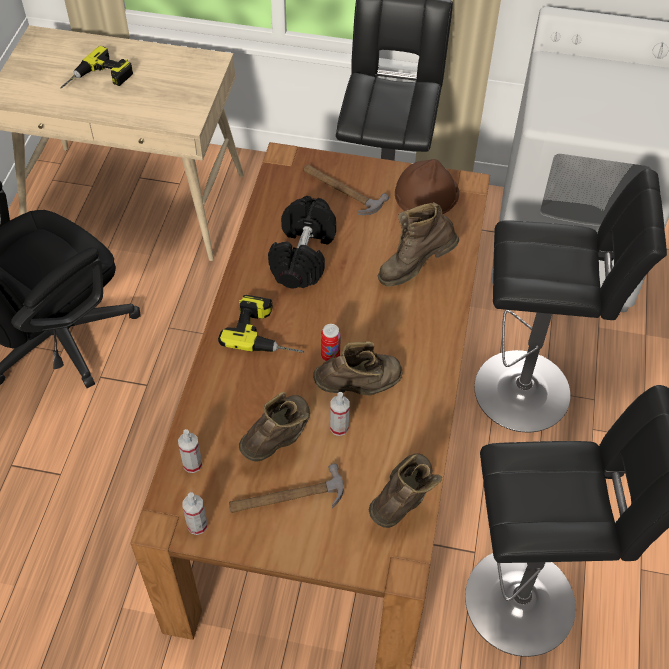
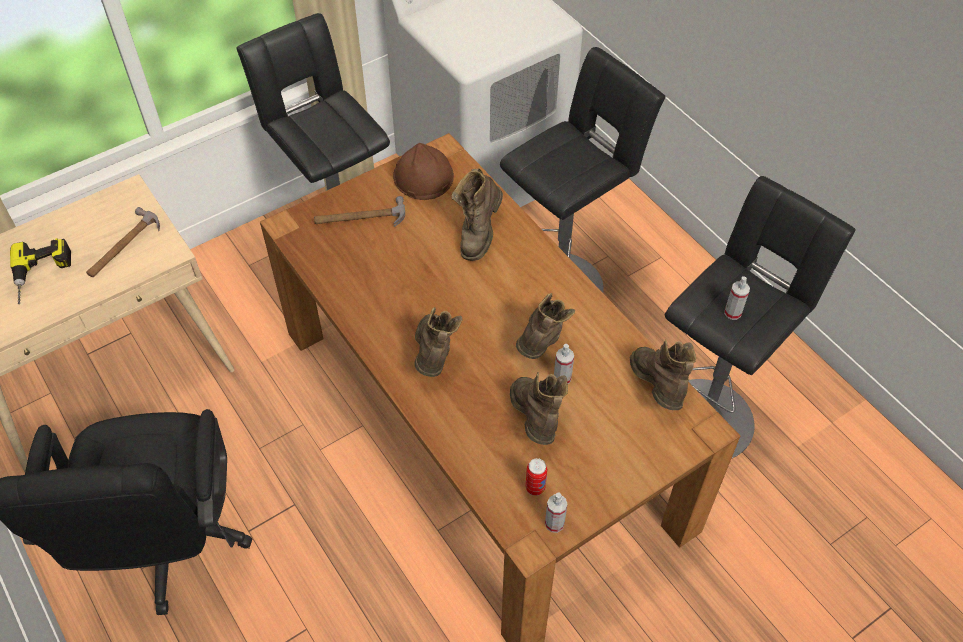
camera: 45 degrees left, 0 degrees up
spray bottle [178,429,202,473] -> spray bottle moved to [724,276,750,320]
power drill [218,295,304,353] -> brown boot [415,307,462,377]
hammer [229,464,344,513] -> hammer moved to [86,207,160,277]
black dumbbell [268,196,336,289] -> none
can [321,324,341,361] -> can moved to [525,458,547,496]

